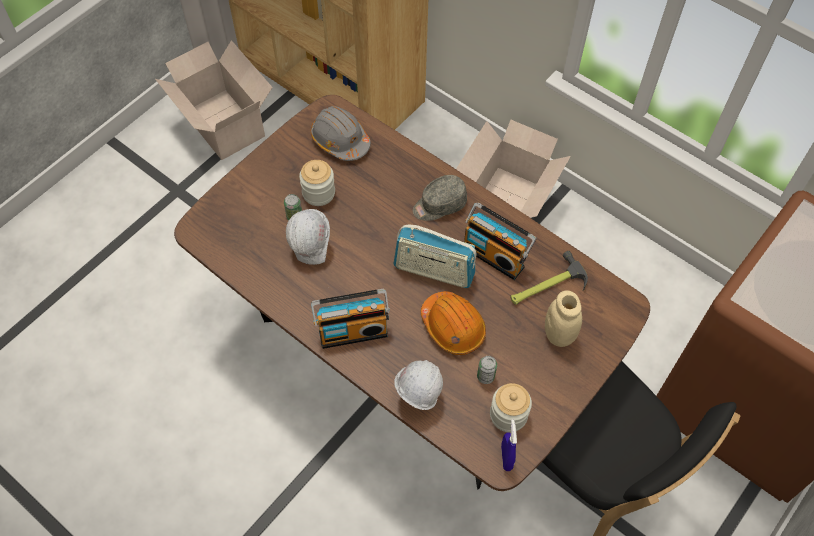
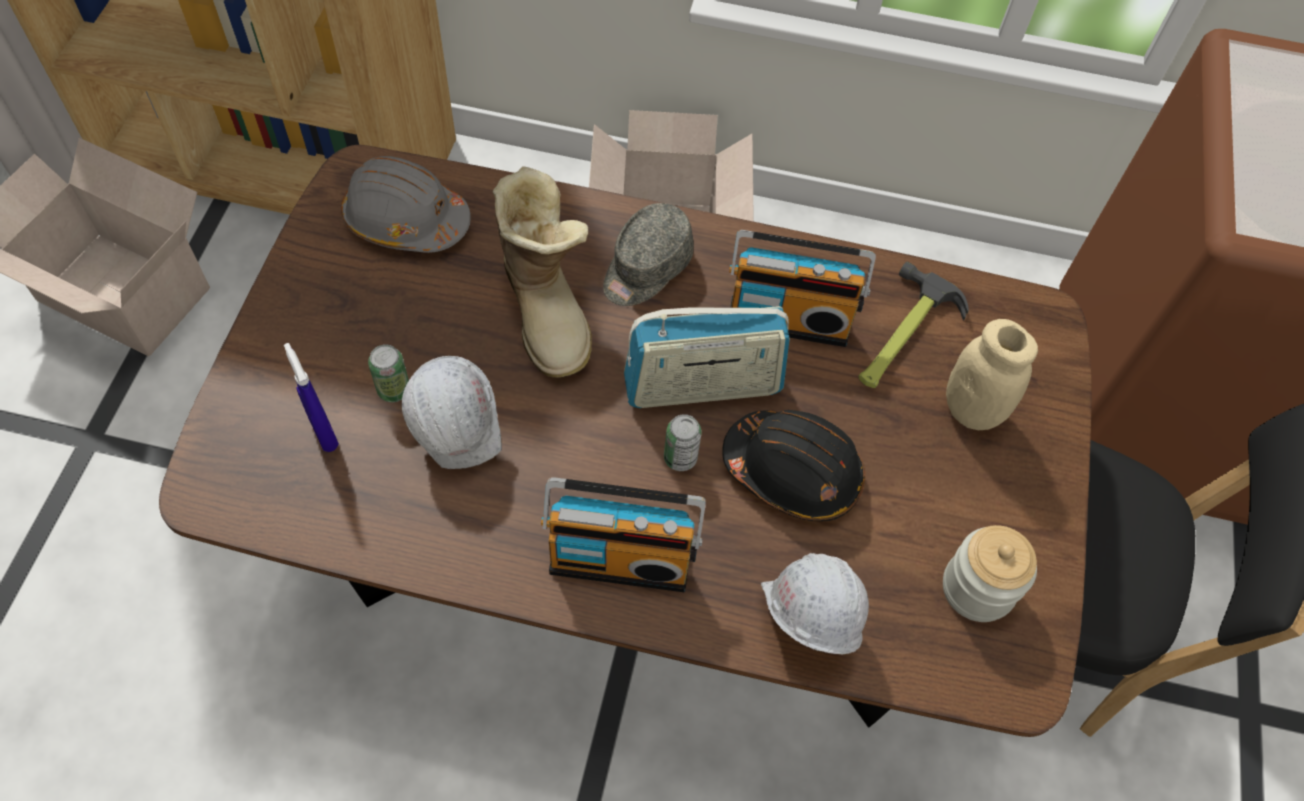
camera: 30 degrees left, 0 degrees up
jar [299,160,335,206] -> none
radio [311,289,390,349] -> radio turned 45 degrees clockwise [541,477,706,592]
orange hard hat [421,291,486,355] -> black hard hat [722,410,865,521]
can [477,356,497,384] -> can moved to [664,414,702,471]
blue spray bottle [501,420,517,471] -> blue spray bottle moved to [284,343,339,452]
none -> boot [493,166,592,378]

